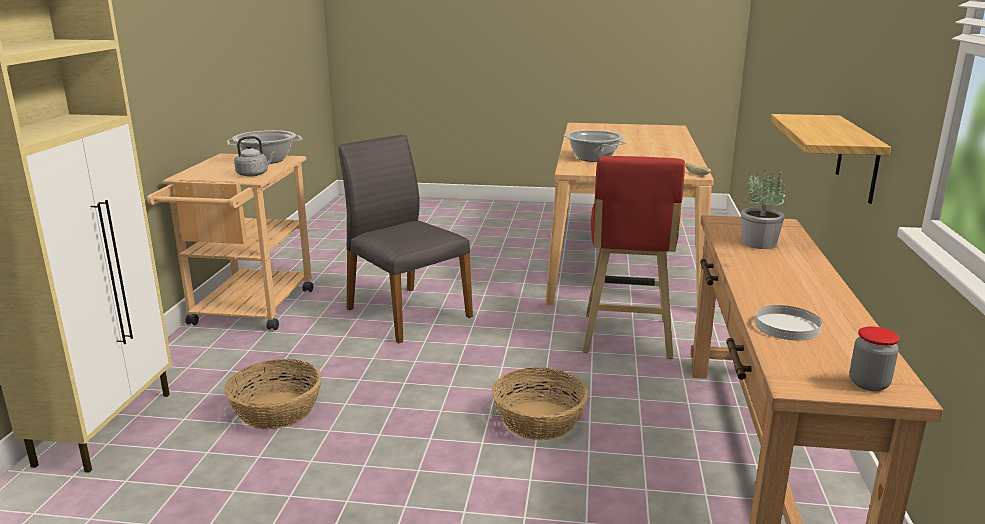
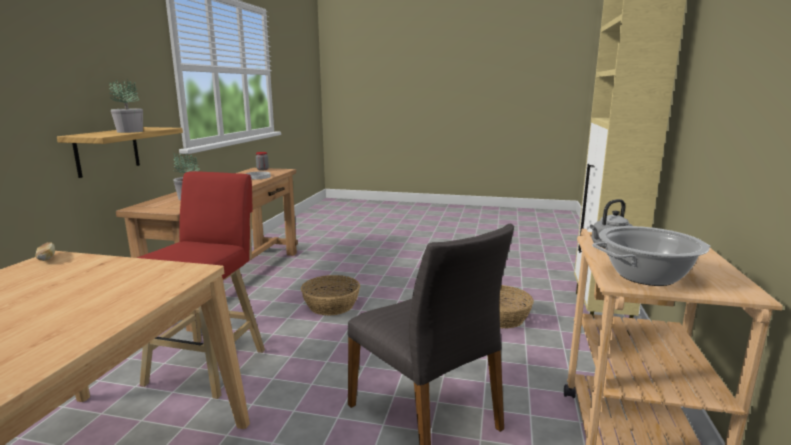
camera: 175 degrees left, 5 degrees down
cooking pot [563,130,626,162] -> none
none -> potted plant [109,79,143,133]

